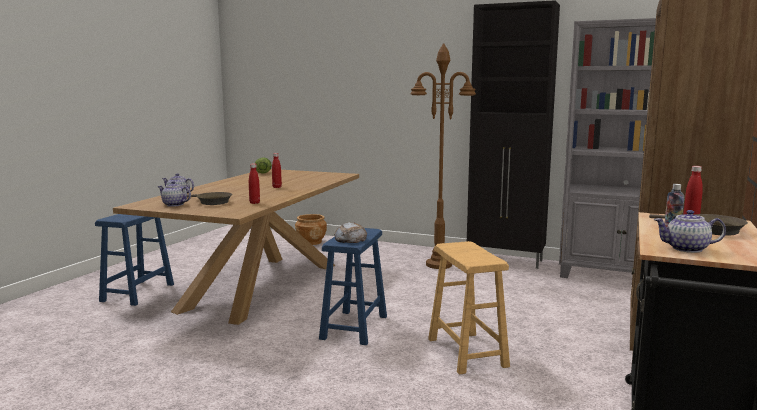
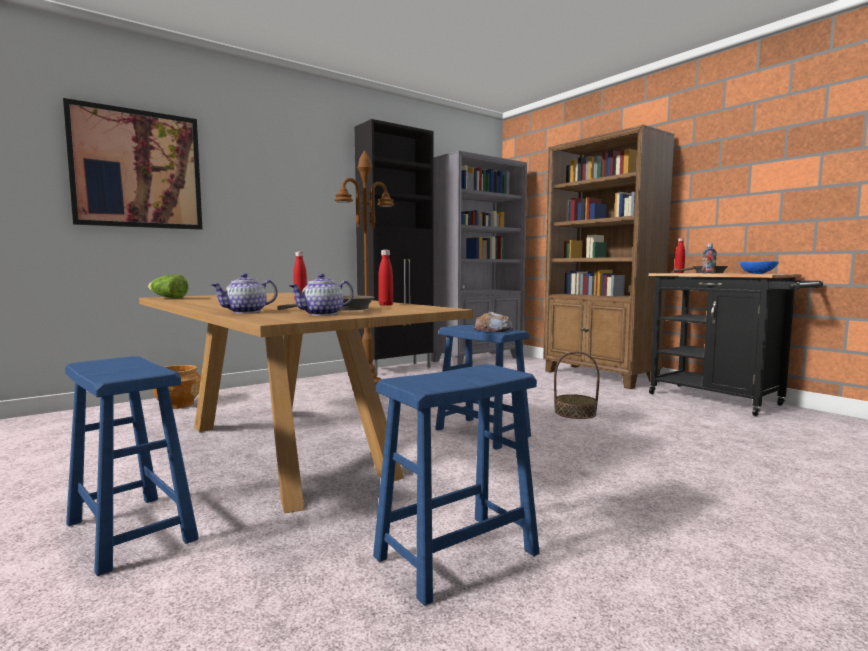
camera: 60 degrees left, 5 degrees down
brown stool [428,241,510,375] -> basket [554,351,600,419]
teapot [654,210,726,253] -> blue bowl [740,261,779,274]
none -> picture [63,98,202,230]
none -> blue stool [373,365,540,606]

